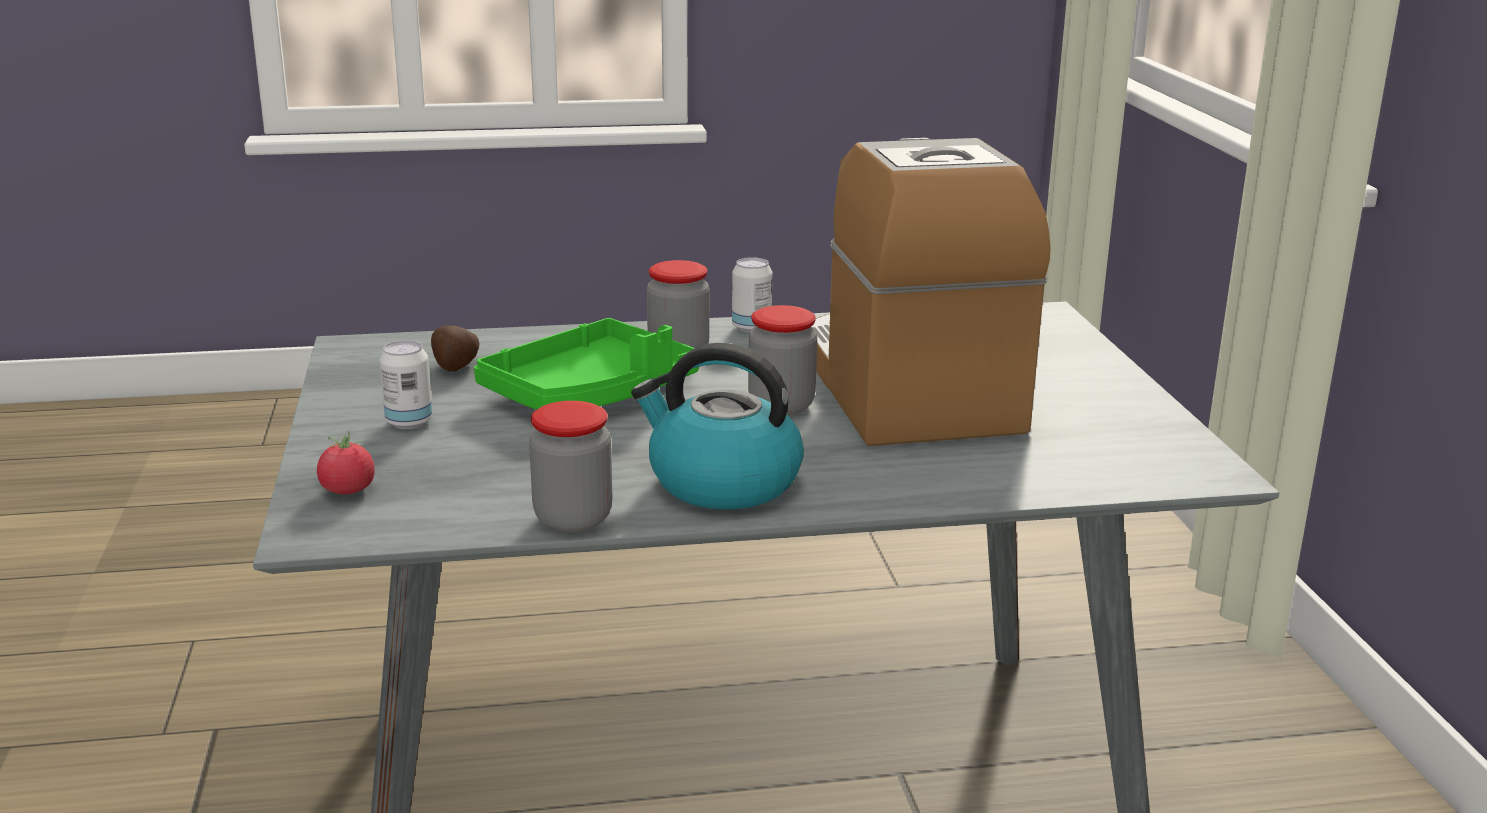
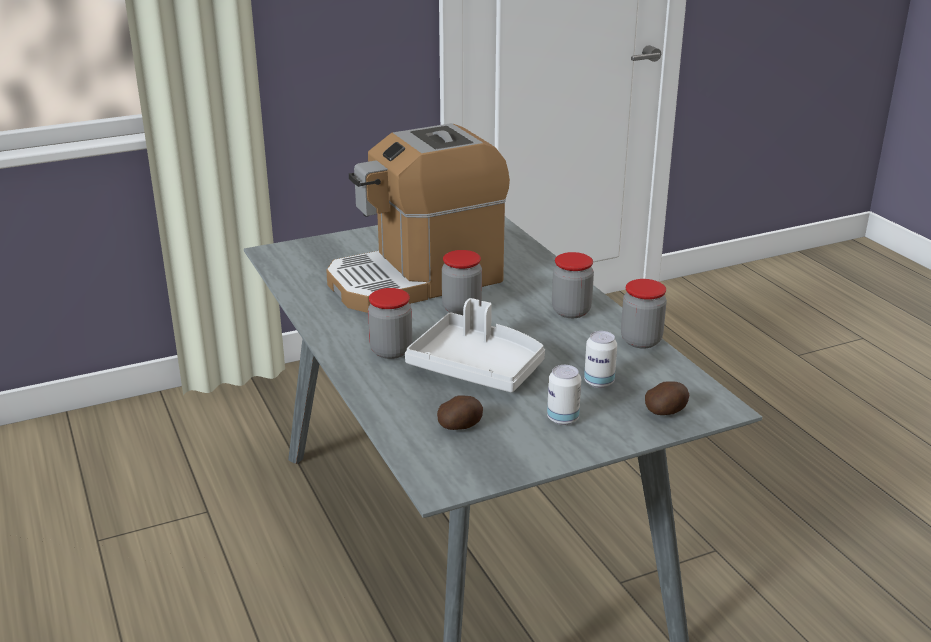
camera: 105 degrees left, 5 degrees up
tomato [317,431,375,494] -> potato [645,381,689,415]
green tray [474,318,699,410] -> grey tray [405,298,545,393]
kettle [631,343,804,509] -> jar [552,252,594,318]
can [732,257,772,333] -> can moved to [584,331,617,388]

